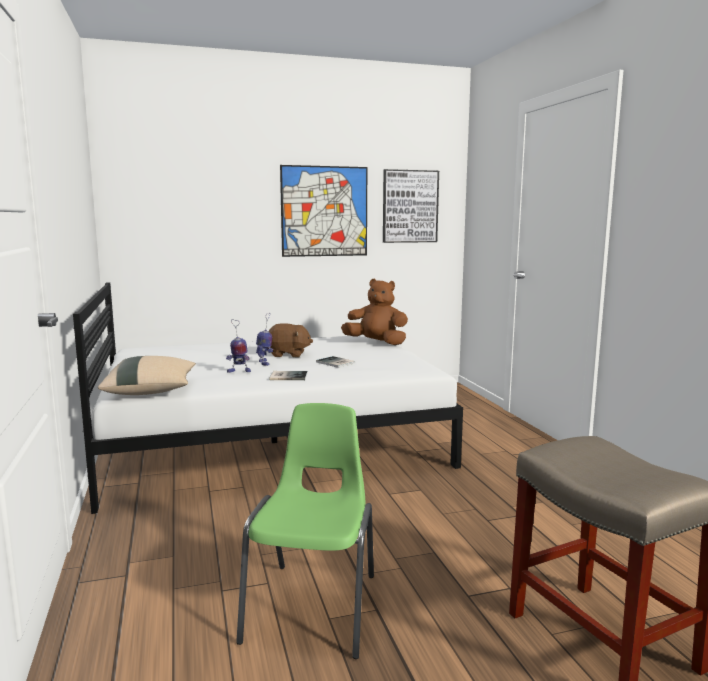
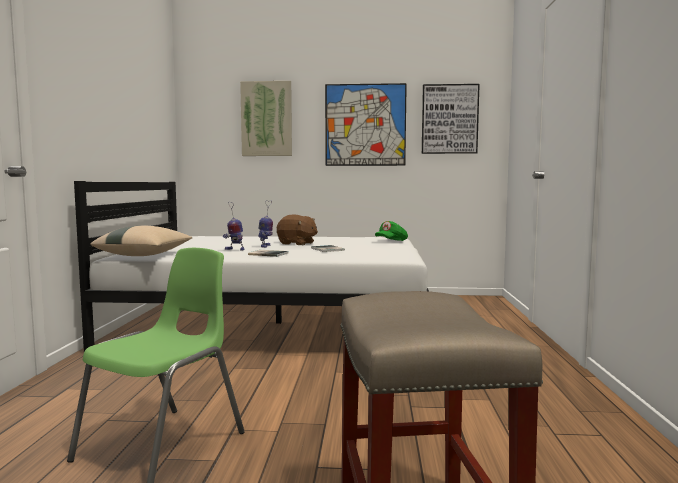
camera: 20 degrees right, 5 degrees down
brown plush toy [341,279,408,345] -> green cap [375,221,408,241]
none -> picture [240,81,292,156]

